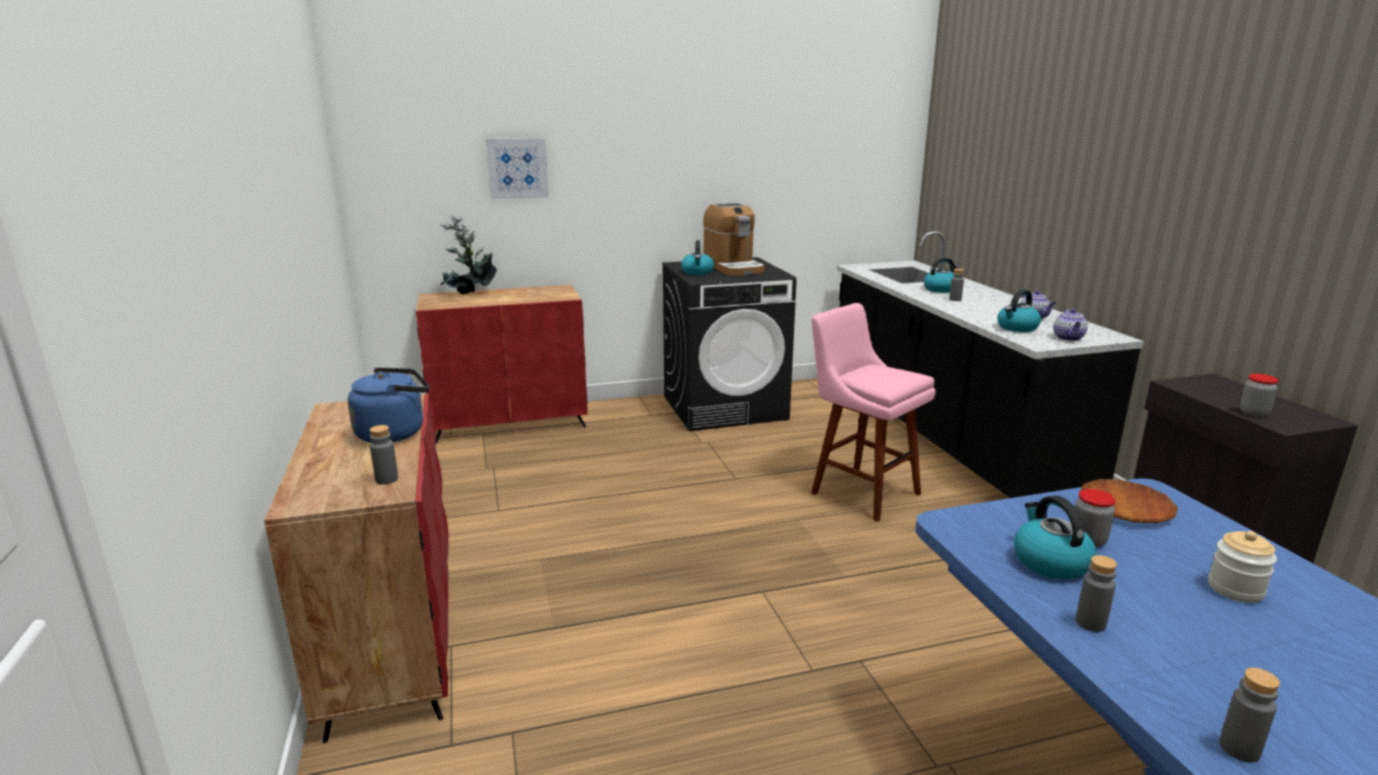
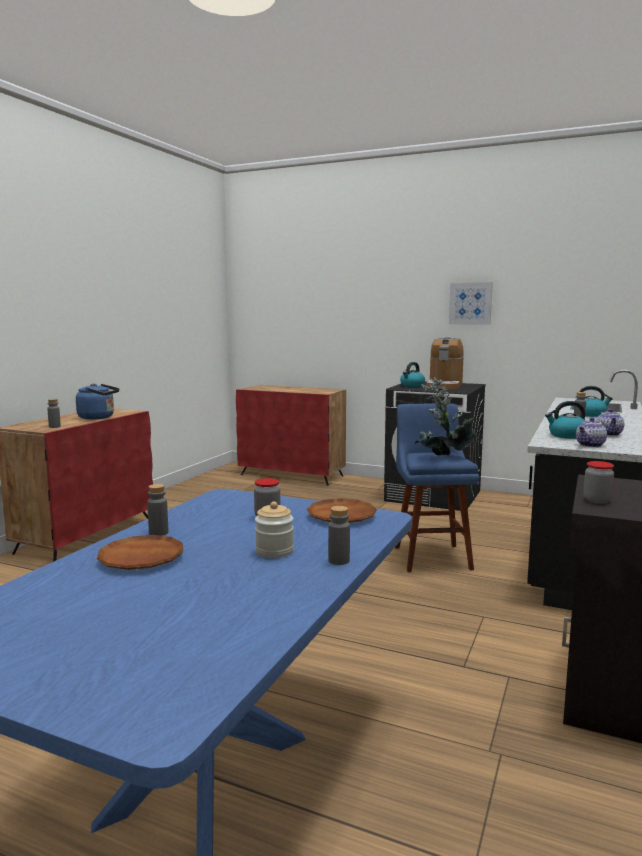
camera: 40 degrees right, 10 degrees down
potted plant [440,215,497,294] -> potted plant moved to [414,377,476,456]
picture [485,138,549,199] -> picture moved to [449,282,493,325]
pink stool [811,303,936,522] -> blue stool [395,404,479,572]
kettle [1014,495,1096,579] -> none
grey bottle [1219,668,1280,763] -> grey bottle moved to [328,506,350,565]
none -> brown plate [97,535,183,570]

